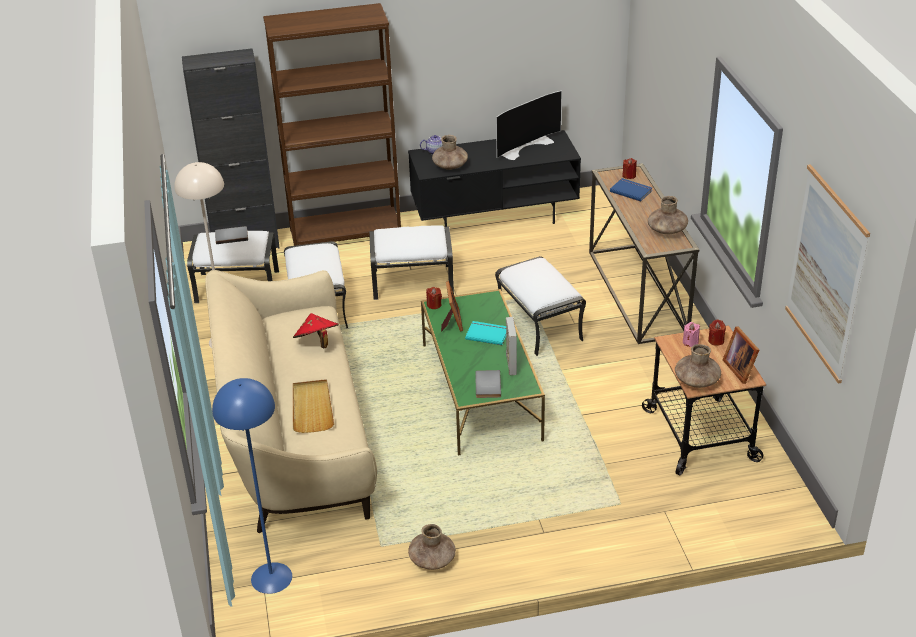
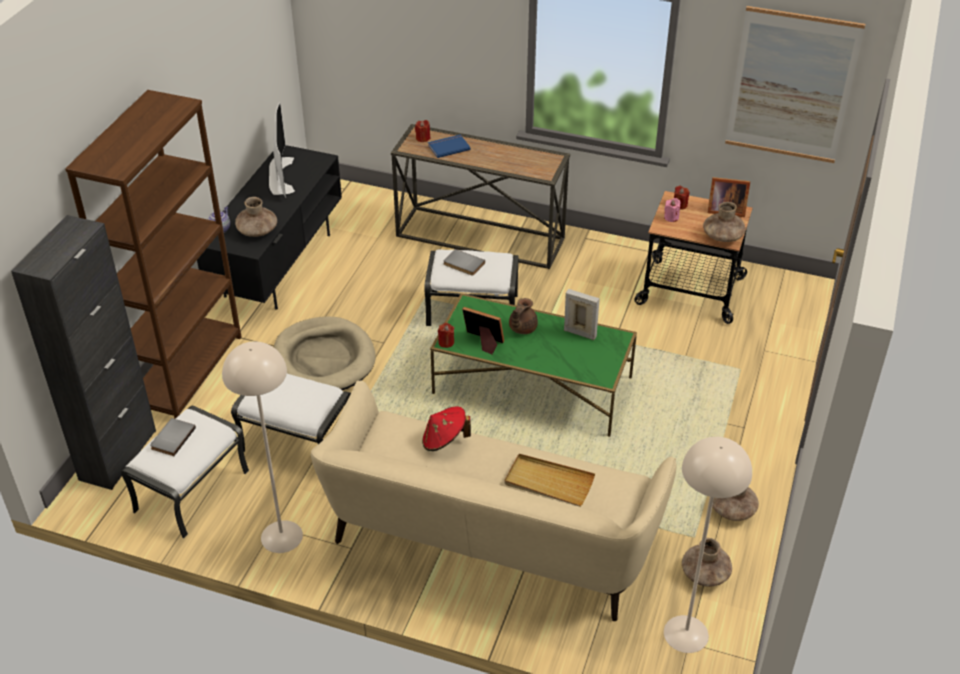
camera: 60 degrees left, 5 degrees up
blue floor lamp [212,378,292,594] -> beige floor lamp [664,437,752,653]
white ottoman [369,225,454,300] -> beige dog bed [274,316,376,390]
turquoise book [465,321,506,345] -> brown teapot [509,298,538,334]
grey book [475,370,501,398] -> grey book moved to [443,249,485,276]
brown vase [648,196,688,234] -> brown vase moved to [682,538,732,587]

